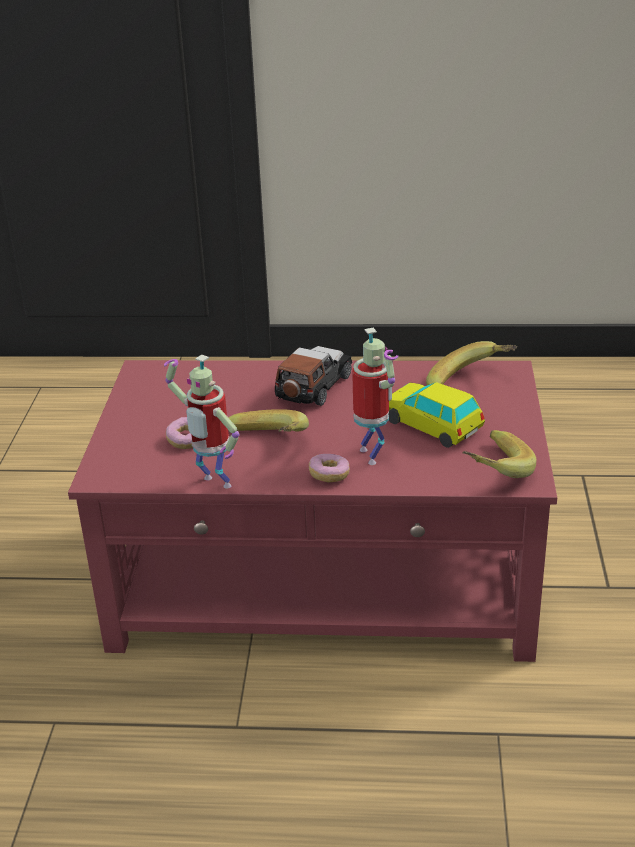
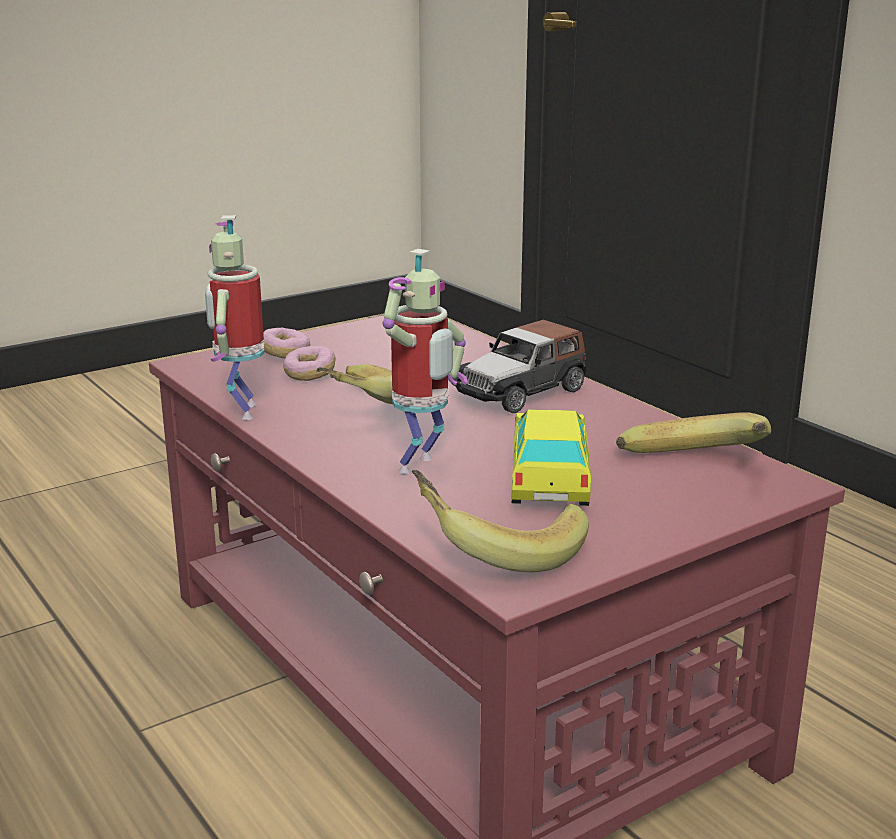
camera: 50 degrees right, 10 degrees down
toy car [275,346,352,406] -> toy car turned 150 degrees clockwise [452,320,586,413]
donut [309,454,350,482] -> donut moved to [263,328,310,358]

